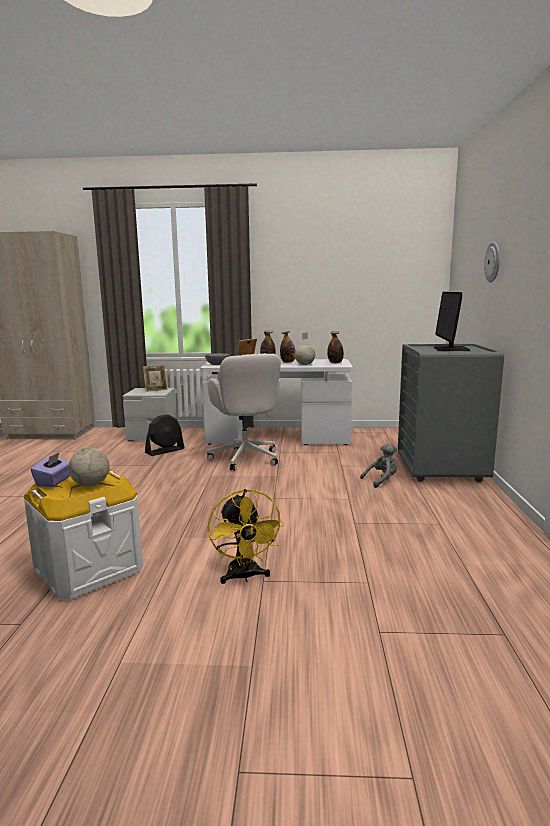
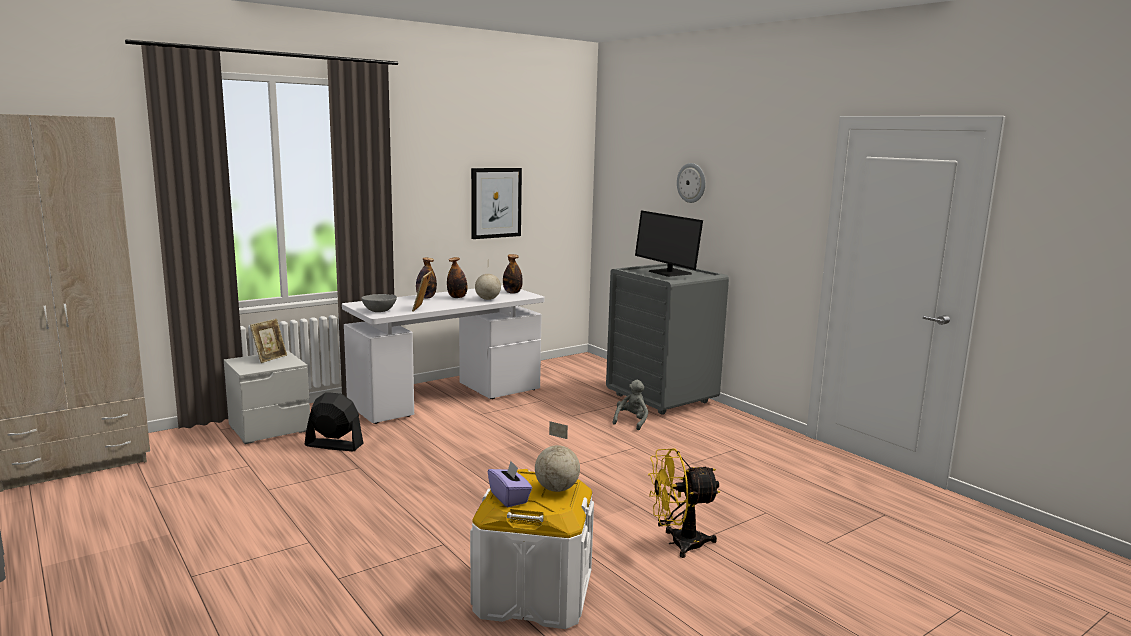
camera: 40 degrees left, 0 degrees up
black fan [145,414,185,456] -> black fan turned 90 degrees counterclockwise [305,392,364,451]
white office chair [207,353,281,471] -> none
yellow fan [208,489,284,584] -> yellow fan turned 135 degrees clockwise [648,449,720,558]
none -> picture [471,168,522,239]

